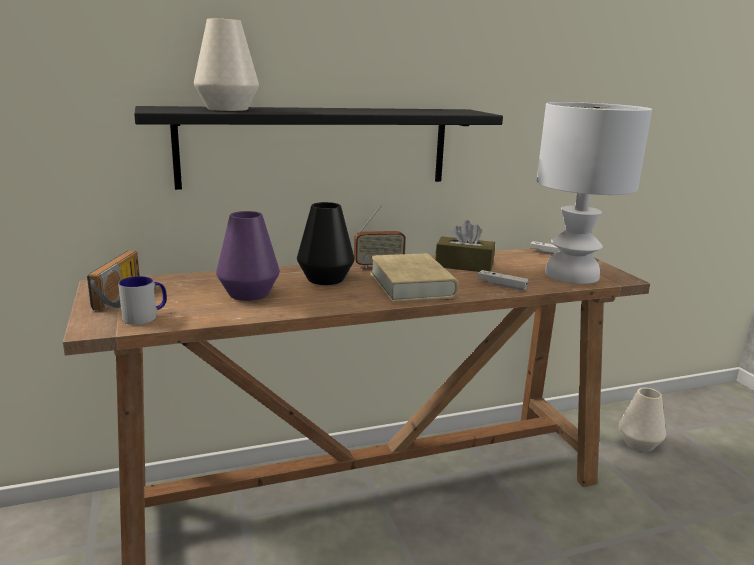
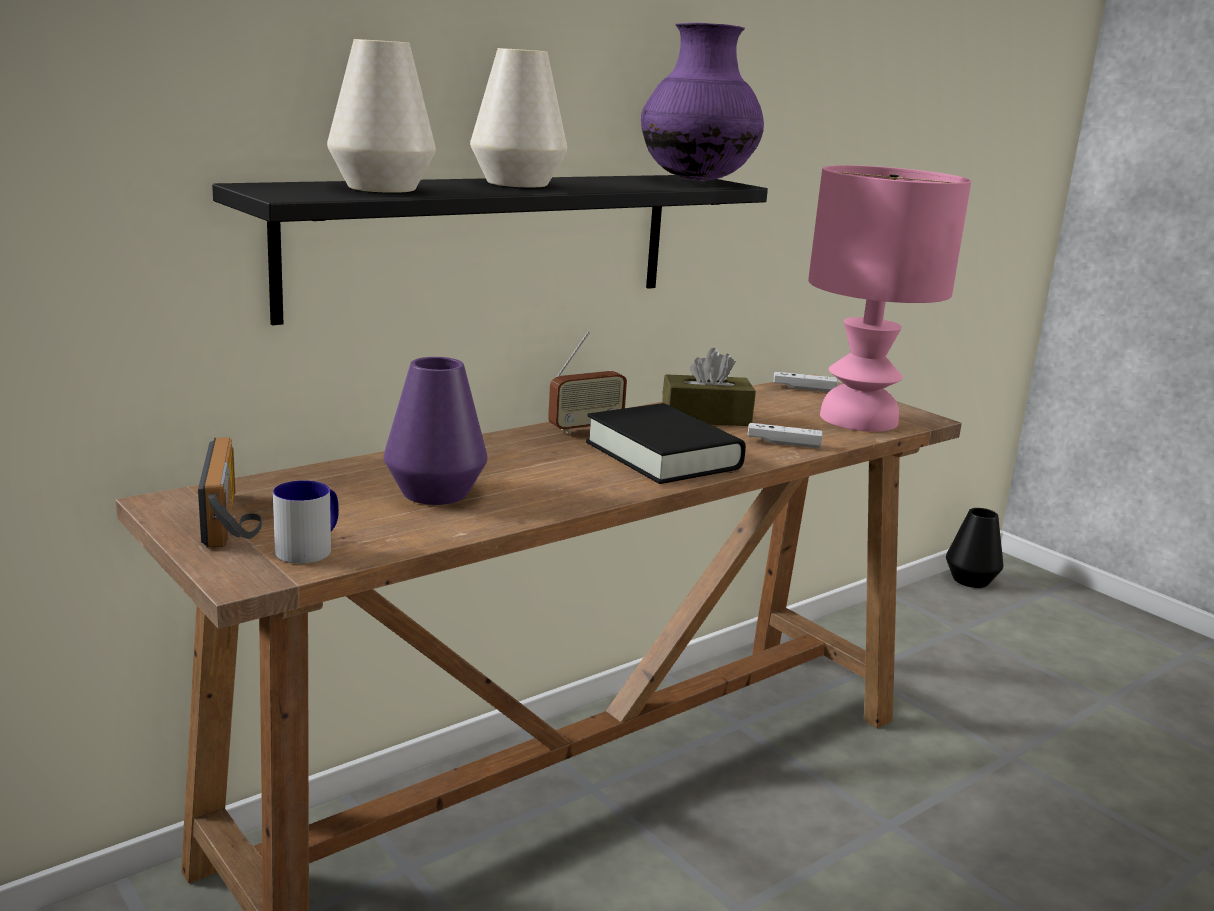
camera: 20 degrees left, 0 degrees up
black vase [297,202,355,285] -> black vase moved to [946,508,1004,588]
beige book [370,253,459,302] -> black book [586,403,746,484]
white table lamp [537,102,652,284] -> pink table lamp [808,165,971,432]
white vase [619,388,666,452] -> white vase moved to [470,48,567,187]
none -> purple vase [641,23,764,181]

